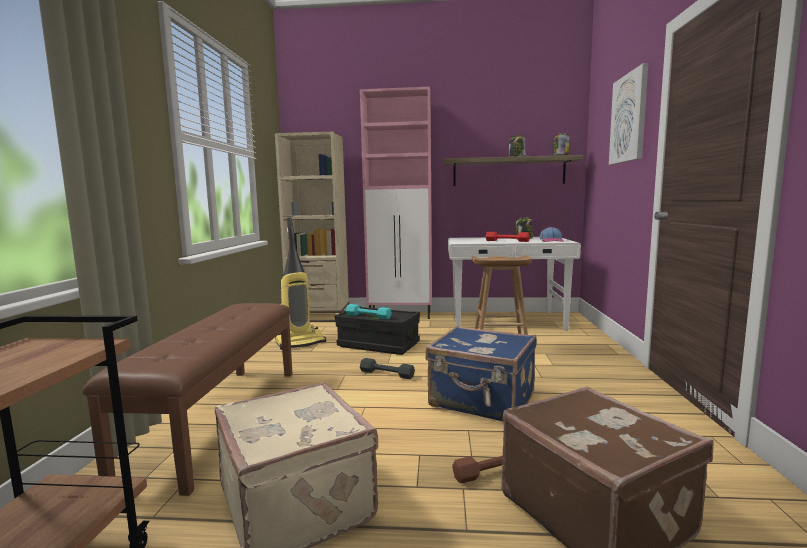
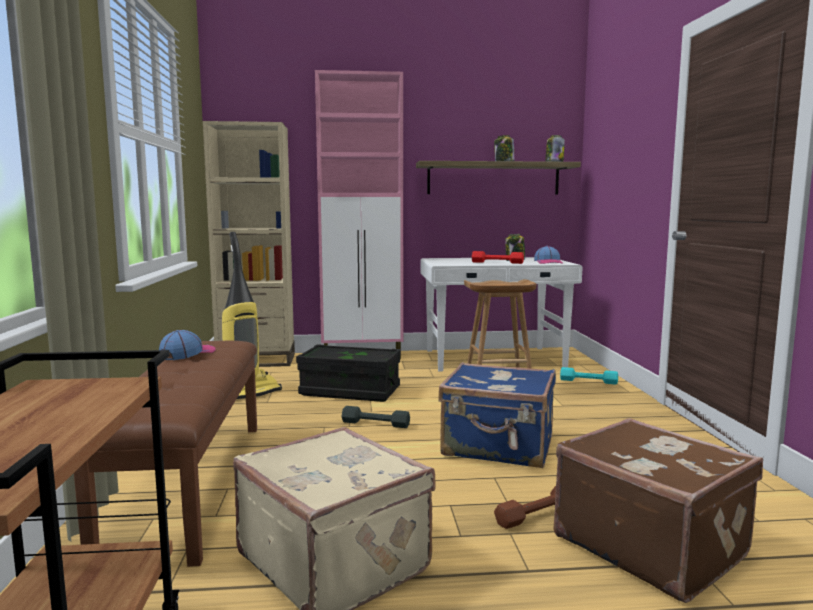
camera: 10 degrees left, 0 degrees up
turquoise dumbbell [346,304,392,320] -> turquoise dumbbell moved to [560,367,618,385]
picture [609,63,648,165] -> none
none -> cap [159,330,216,360]

